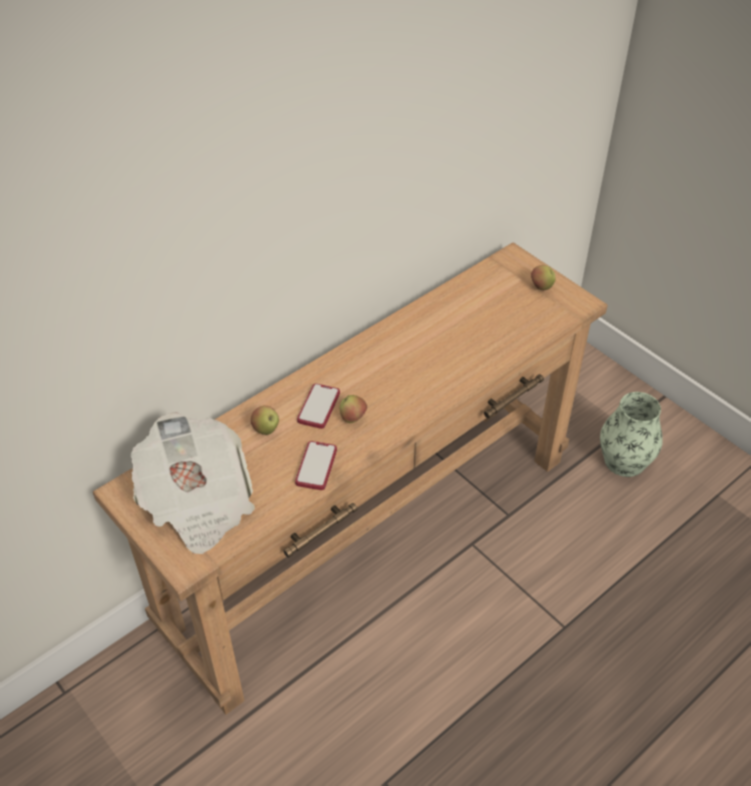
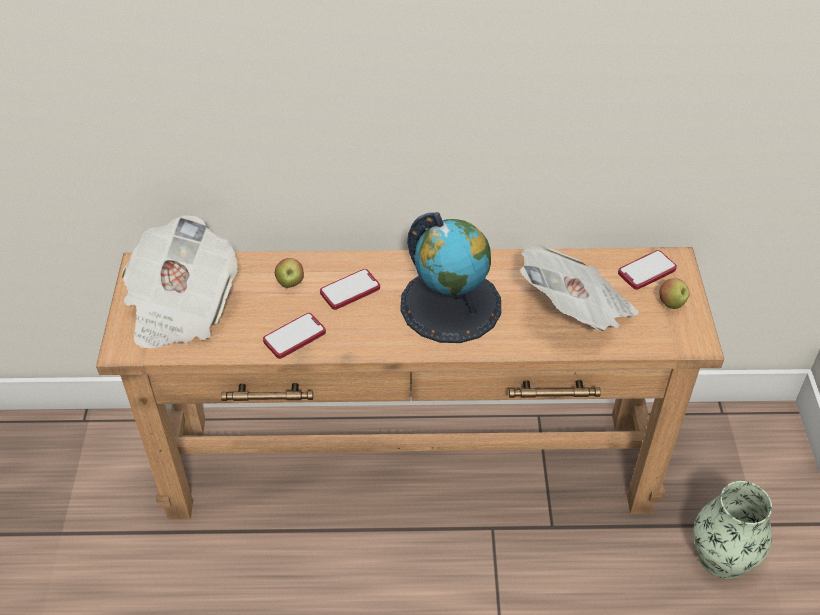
camera: 40 degrees right, 0 degrees up
apple [340,395,367,423] -> none
none -> globe [400,212,501,343]
none -> newspaper [519,245,639,331]
none -> phone [618,250,677,290]

